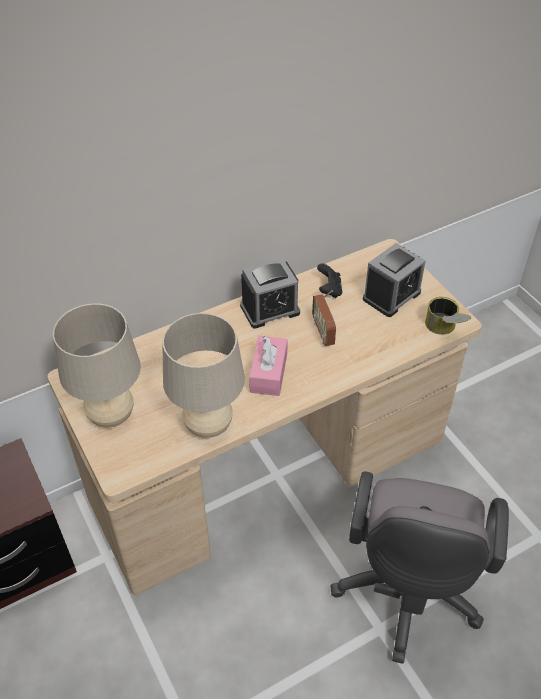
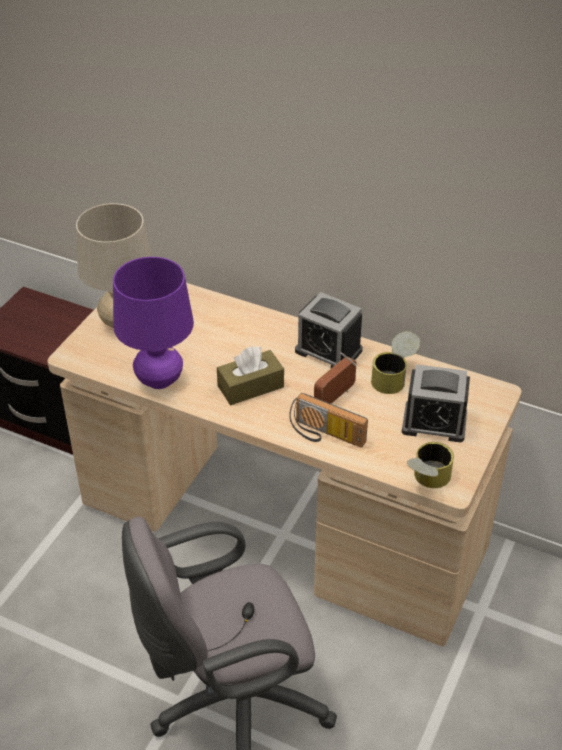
camera: 55 degrees right, 5 degrees down
beige table lamp [162,313,245,438] -> purple table lamp [113,257,194,389]
pink tissue box [249,336,288,396] -> brown tissue box [217,346,284,405]
black game controller [317,263,342,298] -> can [371,331,420,394]
none -> radio [289,393,368,447]

